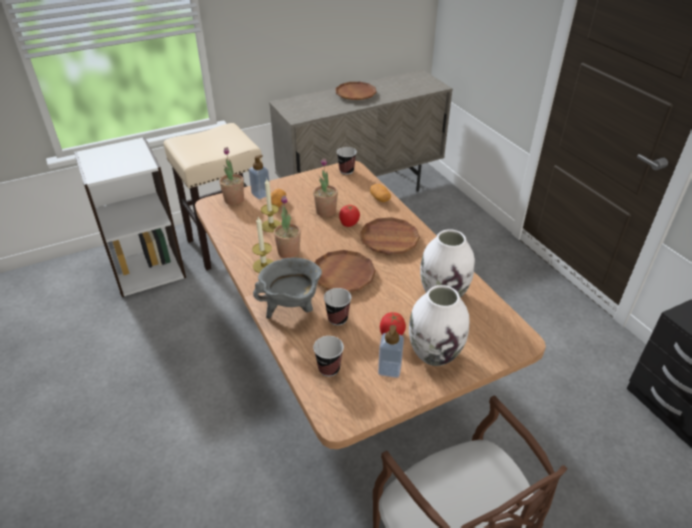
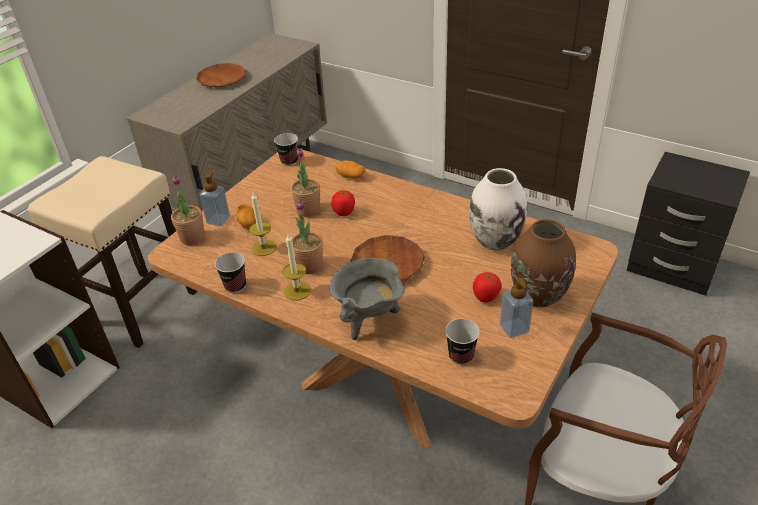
camera: 30 degrees left, 0 degrees up
cup [324,288,351,326] -> cup moved to [215,252,246,293]
brown plate [360,217,420,255] -> none
white vase [409,285,469,366] -> brown vase [511,219,576,307]

